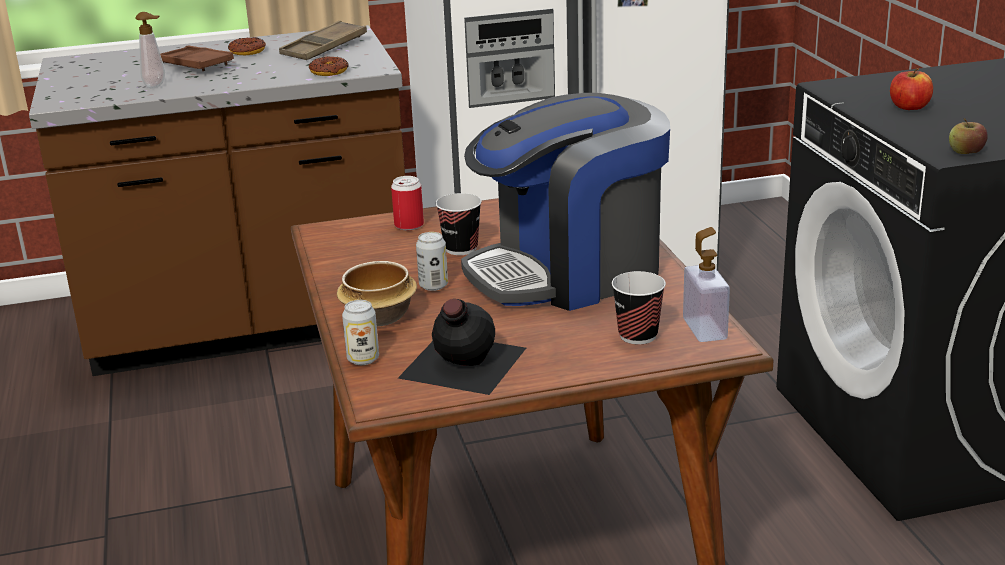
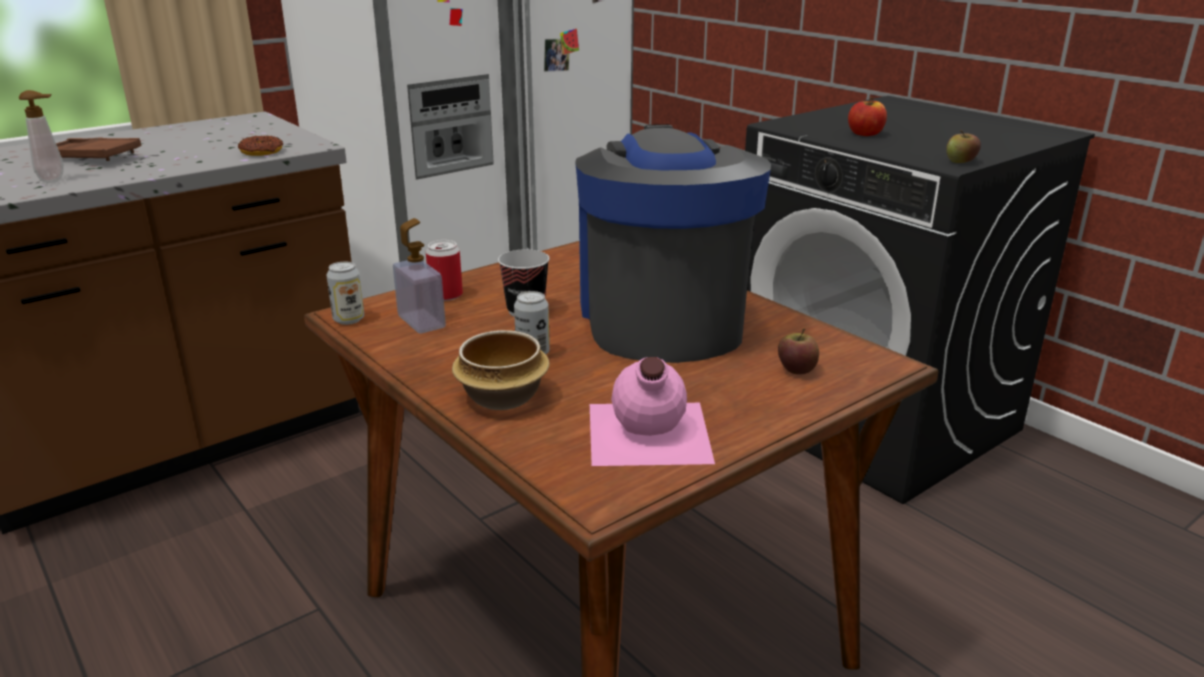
camera: 25 degrees left, 0 degrees up
donut [228,37,266,55] -> none
brown tray [279,21,367,60] -> none
can [342,300,379,365] -> can moved to [327,262,364,325]
black bottle [398,299,526,395] -> pink bottle [590,357,715,466]
coffee machine [461,93,670,311] -> coffee machine turned 135 degrees clockwise [575,124,771,363]
cup [612,271,666,344] -> apple [778,329,819,375]
soap dispenser [683,227,730,342] -> soap dispenser moved to [393,218,446,334]

